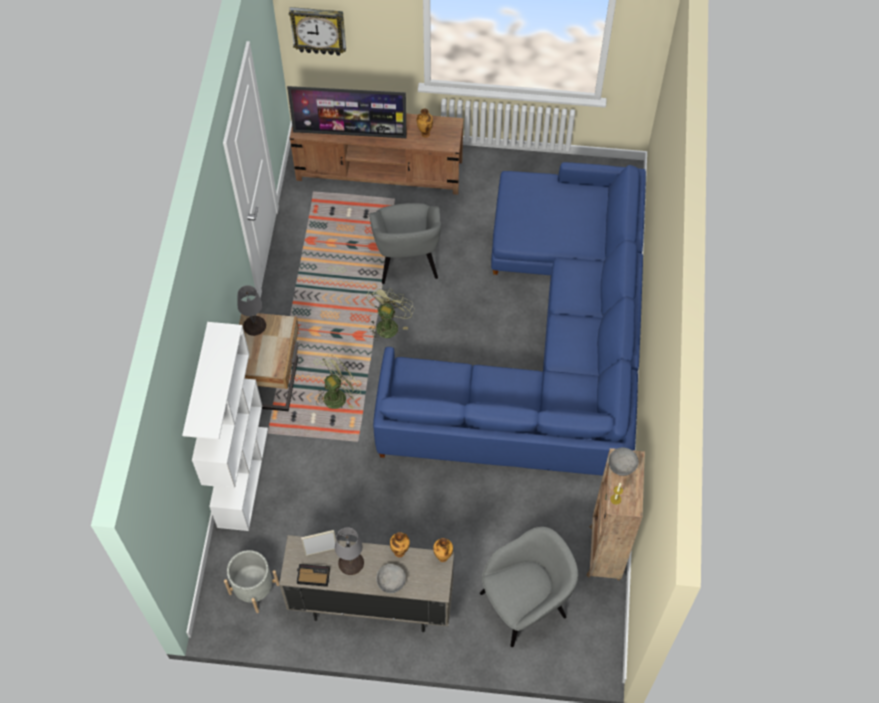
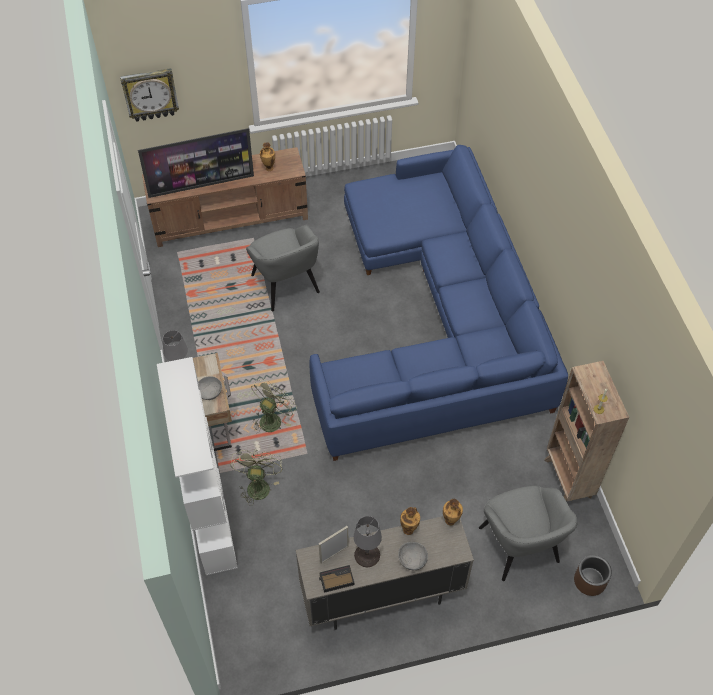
camera: 20 degrees left, 5 degrees down
grey planter [224,550,279,613] -> none
green fan [366,285,414,339] -> green fan moved to [231,450,282,506]
grey armchair [480,527,579,647] -> grey armchair turned 120 degrees clockwise [479,486,577,581]
grey bowl [608,448,639,476] -> grey bowl moved to [198,376,222,400]
none -> brown planter [574,555,612,596]

